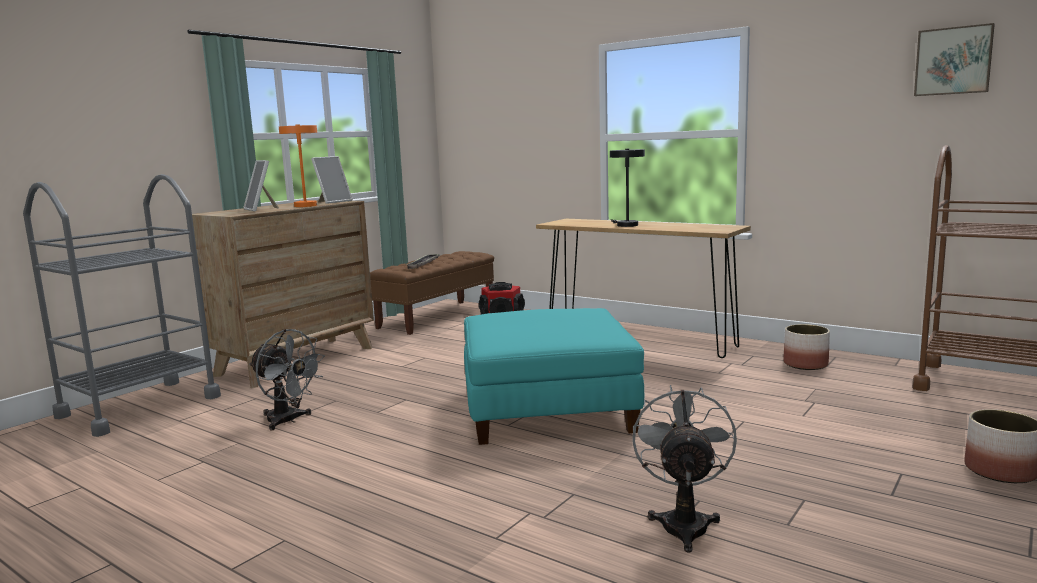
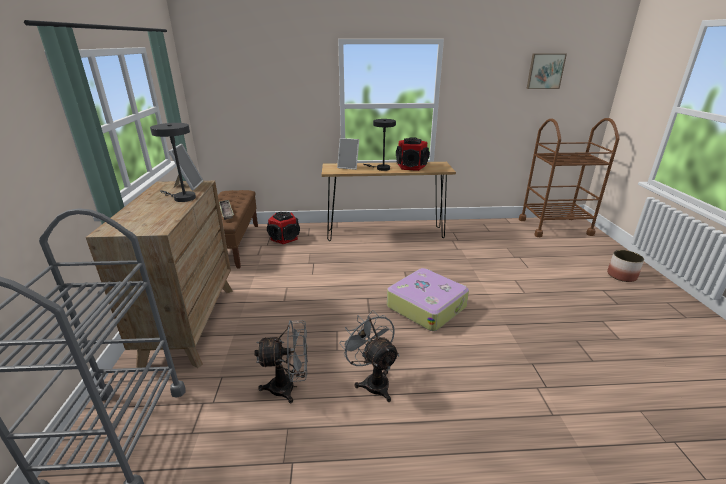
camera: 40 degrees left, 15 degrees up
picture frame [243,160,279,211] -> picture frame moved to [337,138,359,170]
orange table lamp [279,124,317,207] -> grey table lamp [150,123,196,202]
turquoise ottoman [464,308,644,445] -> suitcase [387,268,469,331]
grey fan [632,385,737,553] -> grey fan moved to [339,310,399,402]
planter [783,324,830,370] -> none
none -> speaker [396,137,430,171]

